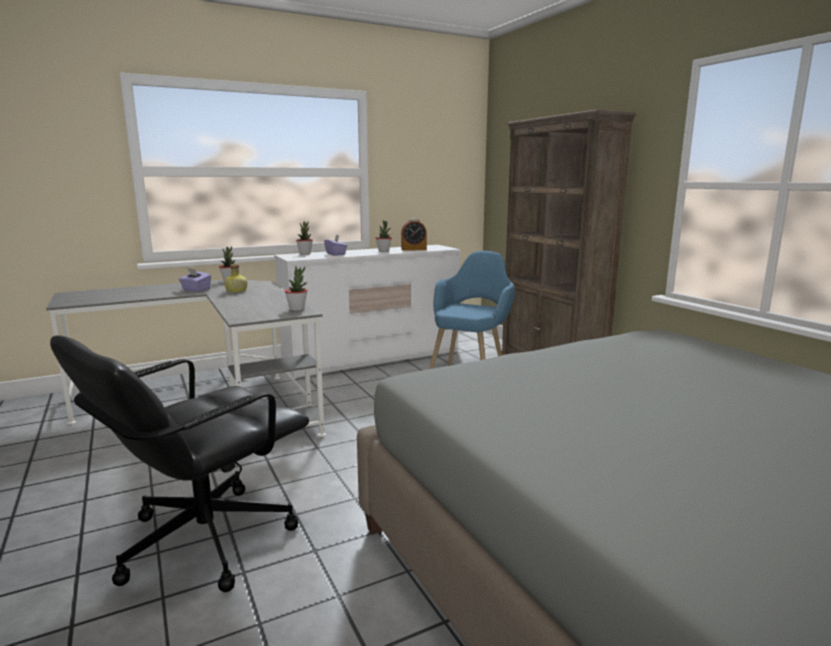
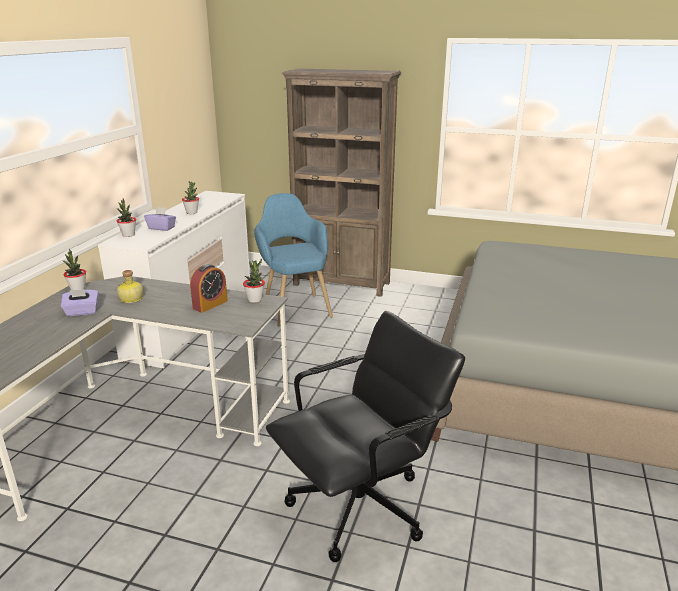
camera: 45 degrees left, 10 degrees up
black office chair [50,335,309,592] -> black office chair turned 120 degrees counterclockwise [266,311,465,562]
alarm clock [401,219,427,251] -> alarm clock moved to [190,264,228,313]

